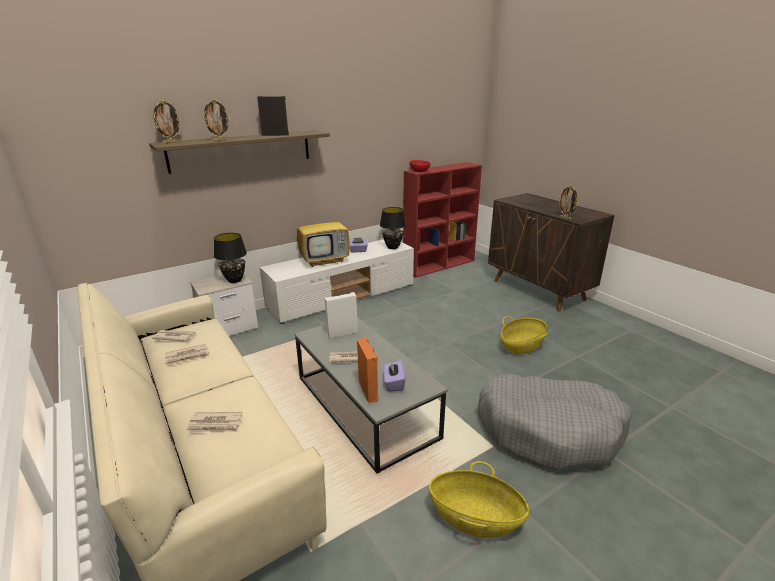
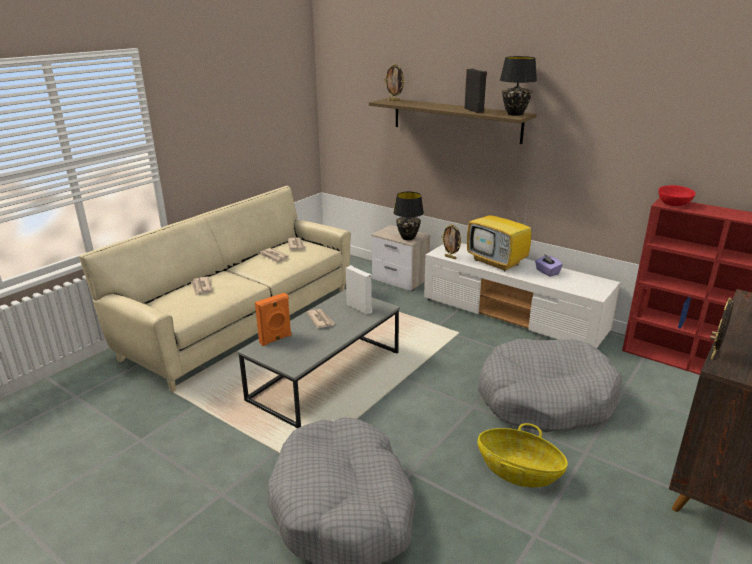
camera: 70 degrees right, 0 degrees up
picture frame [203,99,230,142] -> picture frame moved to [441,224,462,259]
black table lamp [380,207,406,249] -> black table lamp moved to [500,56,537,116]
purple tissue box [383,360,405,391] -> none
basket [429,461,529,538] -> none
none -> grey dog bed [477,339,622,432]

